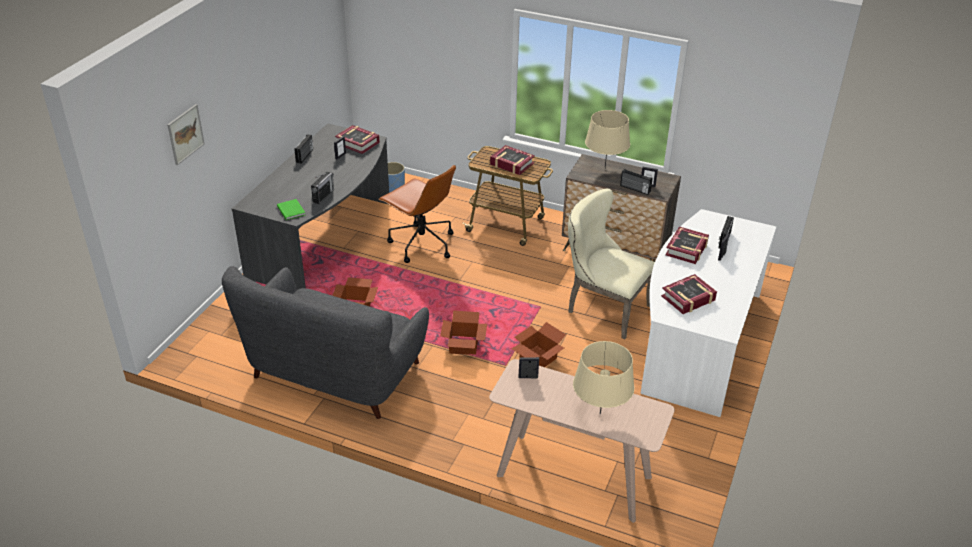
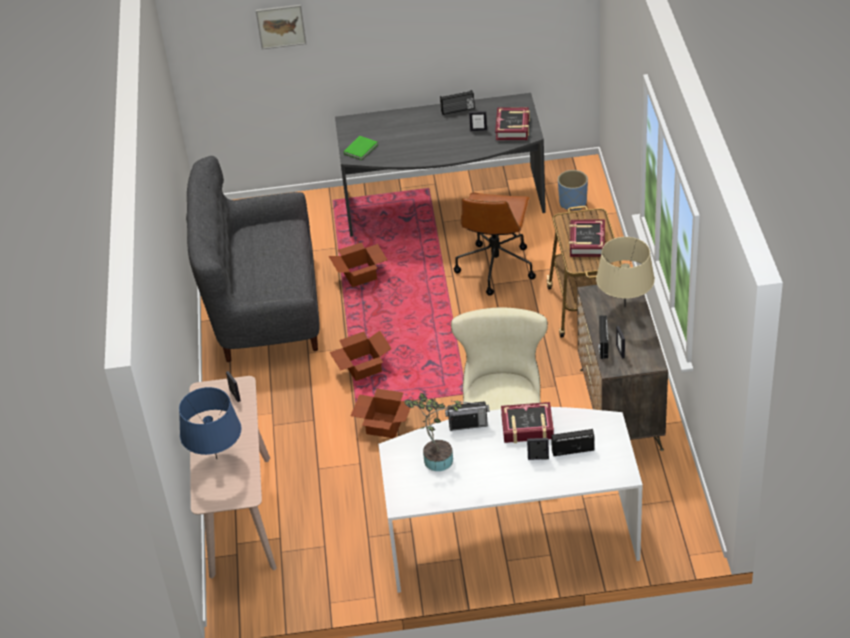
camera: 65 degrees right, 5 degrees up
radio [311,172,334,204] -> radio moved to [445,401,489,431]
beige table lamp [573,341,634,414] -> blue table lamp [179,387,241,459]
book [661,274,717,314] -> potted plant [404,393,462,471]

